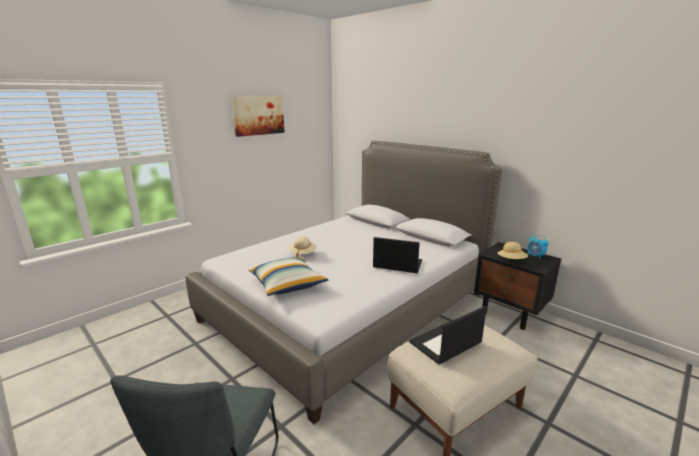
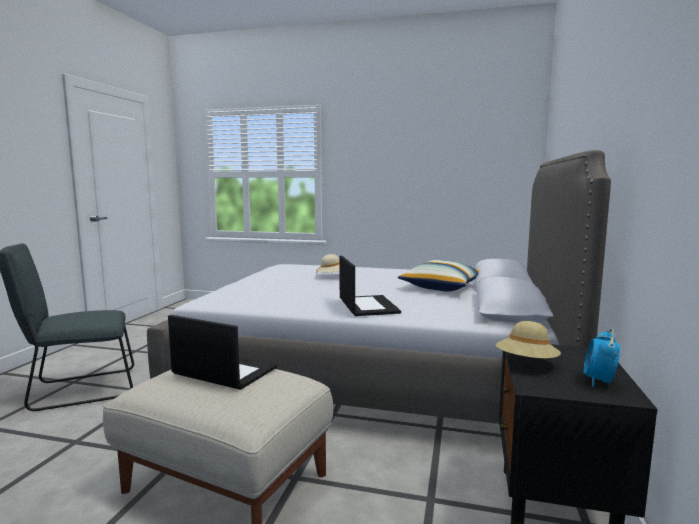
camera: 60 degrees right, 10 degrees down
picture [232,96,285,137] -> none
pillow [248,257,328,296] -> pillow moved to [398,260,479,291]

